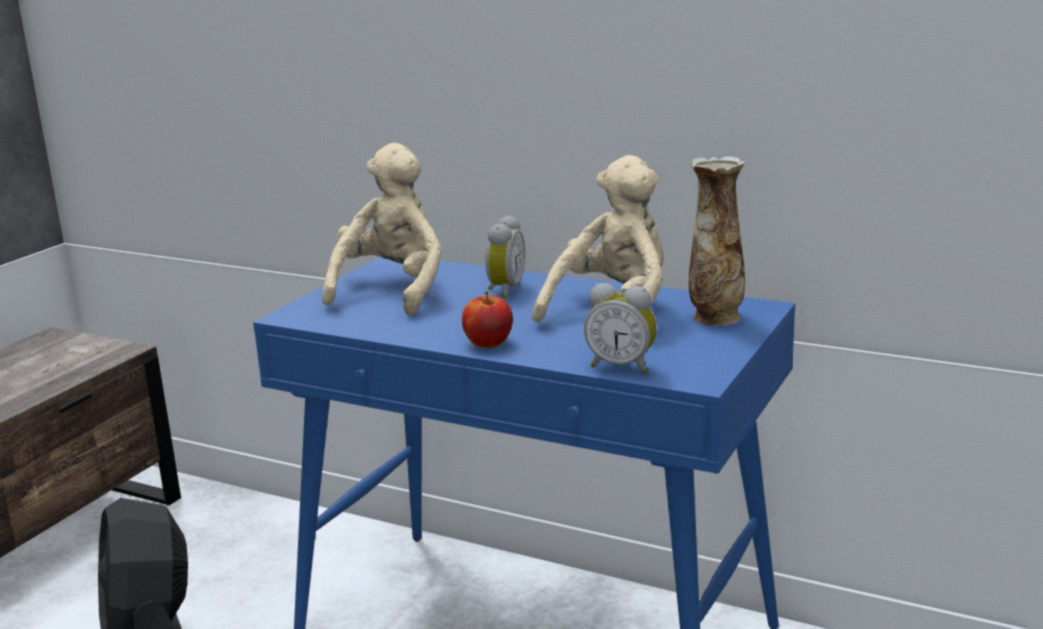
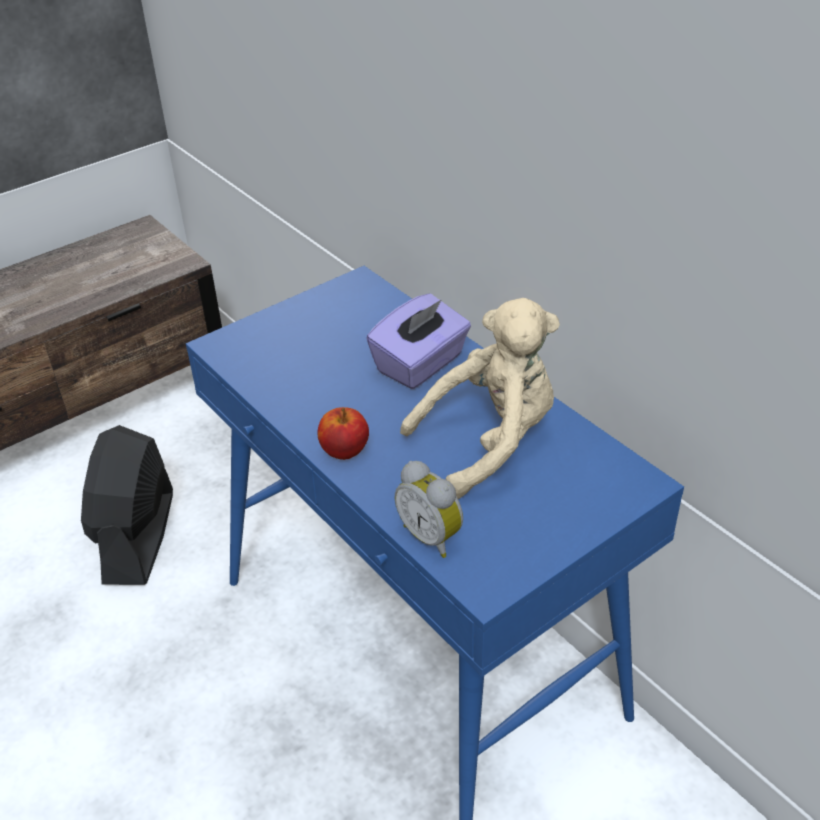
camera: 25 degrees right, 20 degrees up
beige plush toy [322,143,442,315] -> none
alarm clock [486,215,525,298] -> purple tissue box [366,293,471,389]
vase [689,157,745,326] -> none

